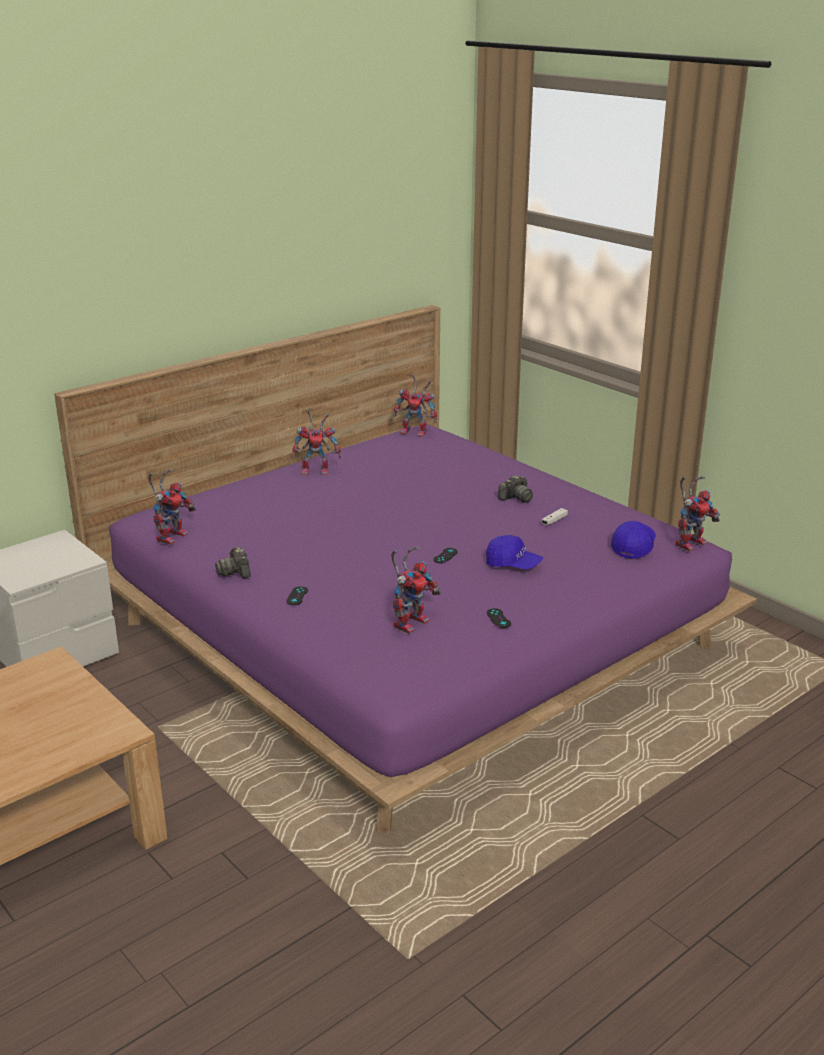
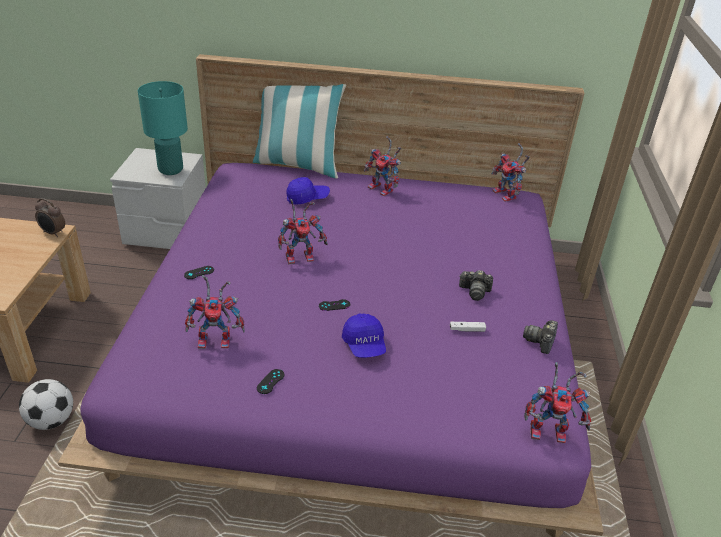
camera: 45 degrees right, 10 degrees up
toy robot [148,469,196,545] -> toy robot moved to [278,199,328,264]
camera [215,547,251,579] -> camera moved to [523,320,558,354]
blue cap [611,521,656,559] -> blue cap moved to [286,177,330,204]
none -> football [19,379,73,430]
none -> alarm clock [35,198,65,237]
none -> turquoise table lamp [138,81,188,175]
none -> pillow [253,84,346,178]

